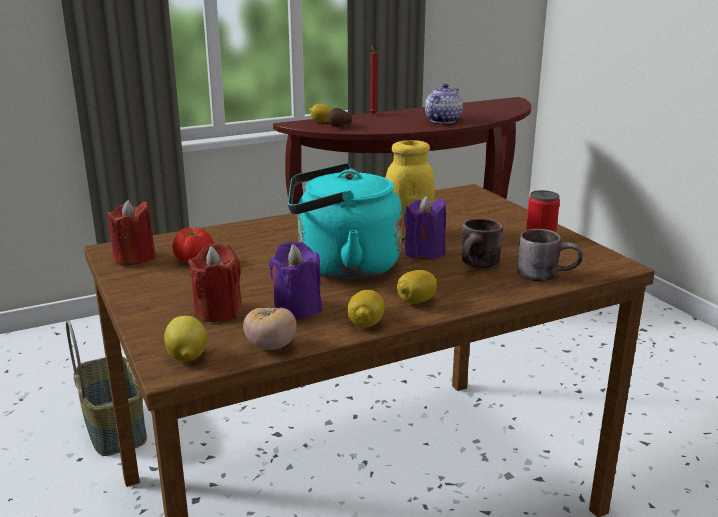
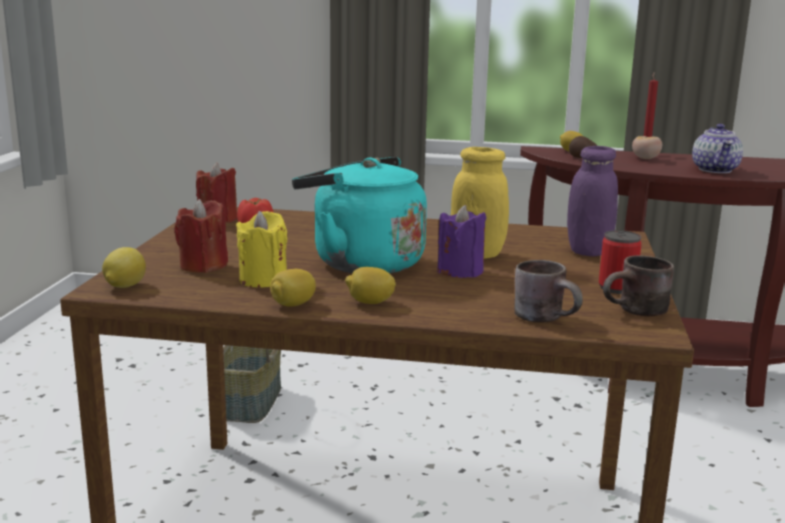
camera: 35 degrees right, 5 degrees down
tomato [243,307,297,350] -> tomato moved to [632,136,662,159]
purple candle [269,241,322,319] -> yellow candle [236,211,287,287]
teapot [425,83,463,124] -> teapot turned 120 degrees clockwise [692,124,743,173]
brown mug [462,219,503,268] -> brown mug moved to [603,255,674,316]
none -> purple jar [567,146,618,256]

